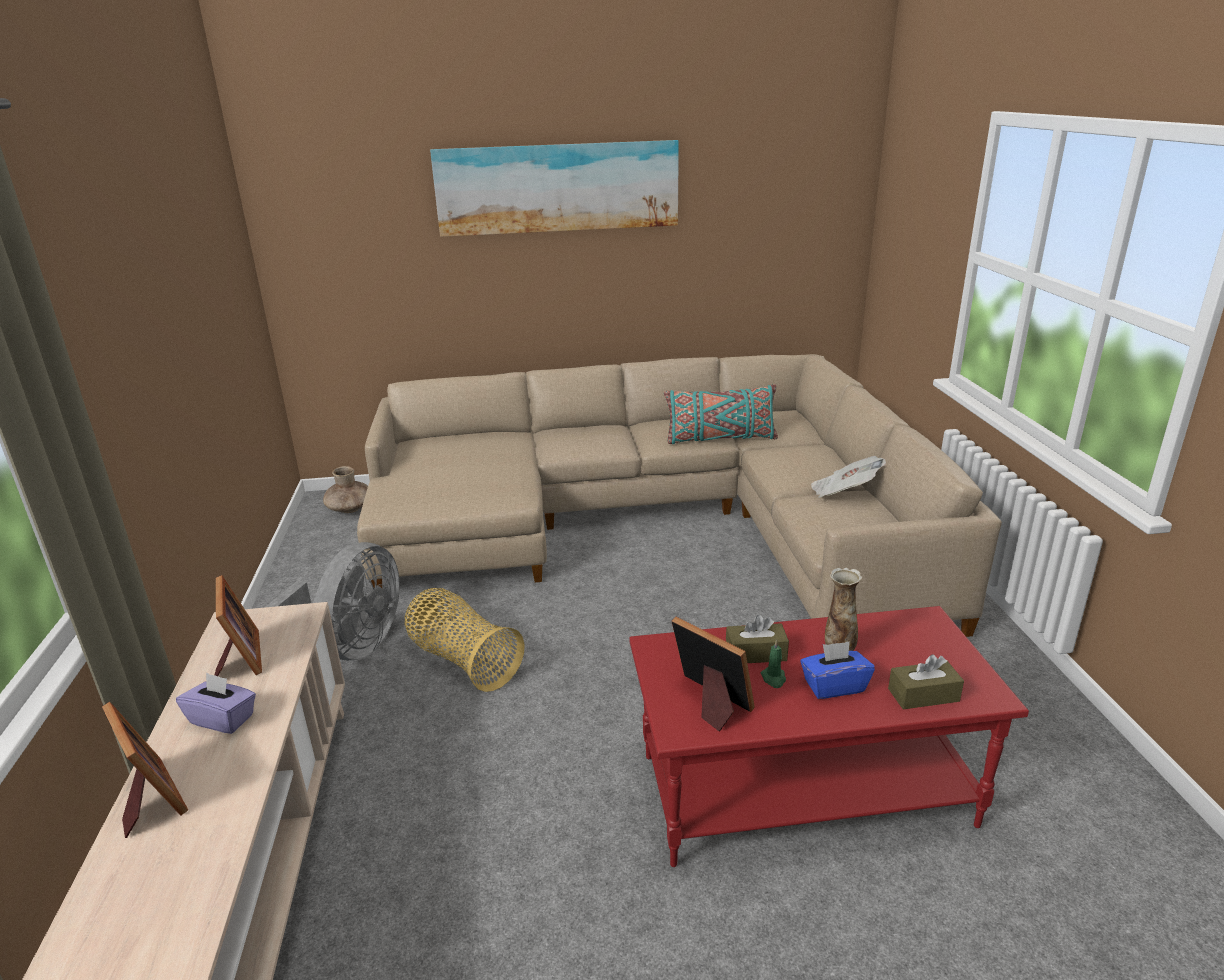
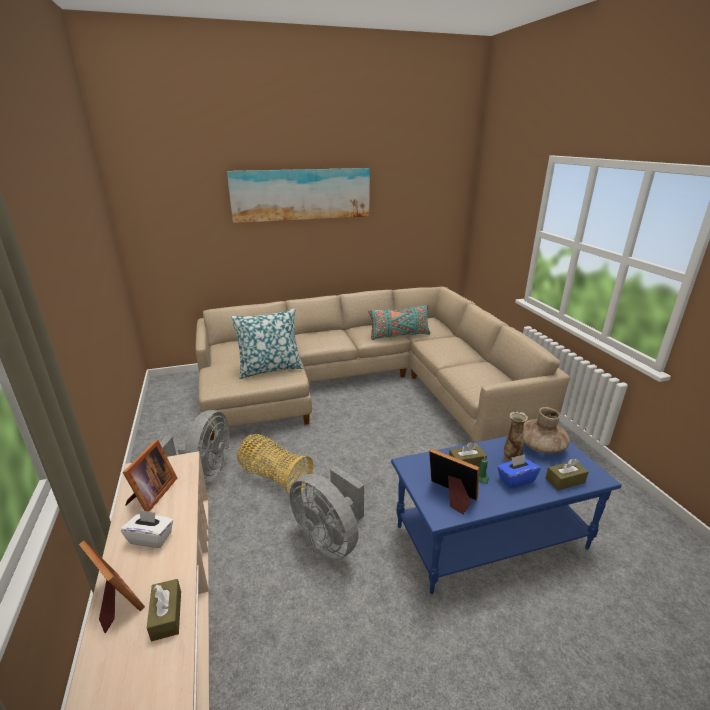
camera: 10 degrees left, 0 degrees up
purple tissue box [176,672,256,734] -> white tissue box [121,510,173,548]
picture frame [215,575,262,676] -> picture frame turned 45 degrees clockwise [123,440,177,512]
brown vase [323,466,368,513] -> brown vase moved to [523,407,570,454]
red coffee table [629,606,1029,867] -> blue coffee table [391,436,622,594]
newspaper [811,456,886,498] -> none
none -> brown tissue box [147,579,181,642]
none -> pillow [230,308,303,379]
none -> grey fan [289,466,364,559]

